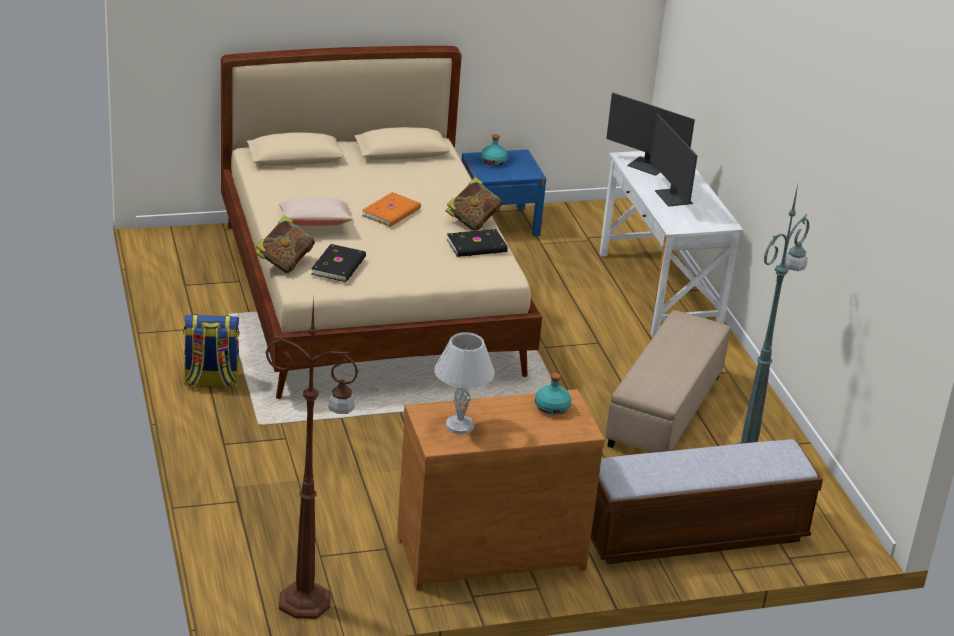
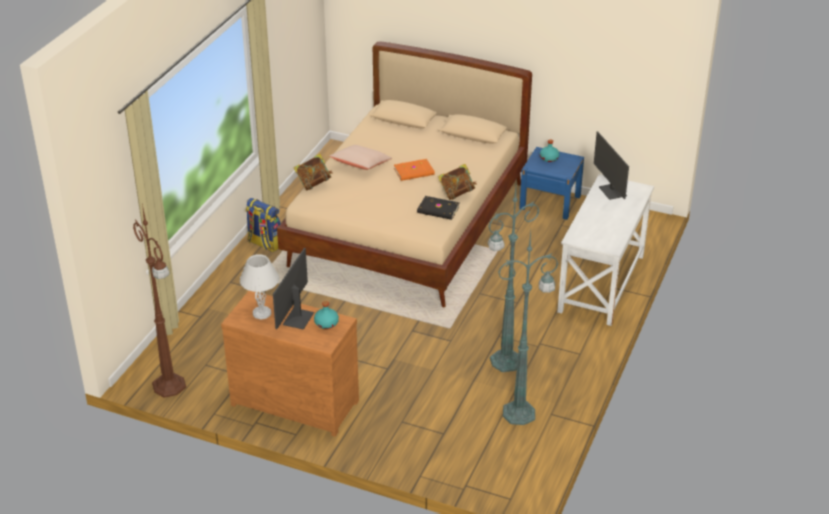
camera: 40 degrees right, 5 degrees up
black book [311,244,366,282] -> none
bench [591,439,823,564] -> none
beige ottoman [605,310,730,453] -> green floor lamp [488,186,540,372]
monitor [650,114,698,207] -> monitor moved to [273,248,314,330]

